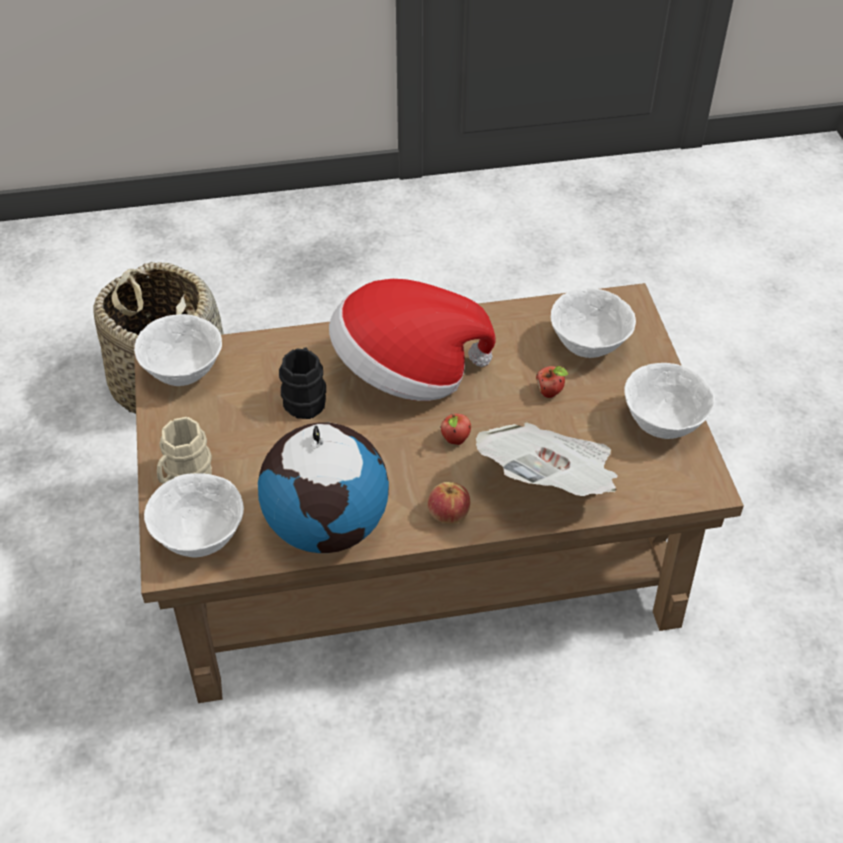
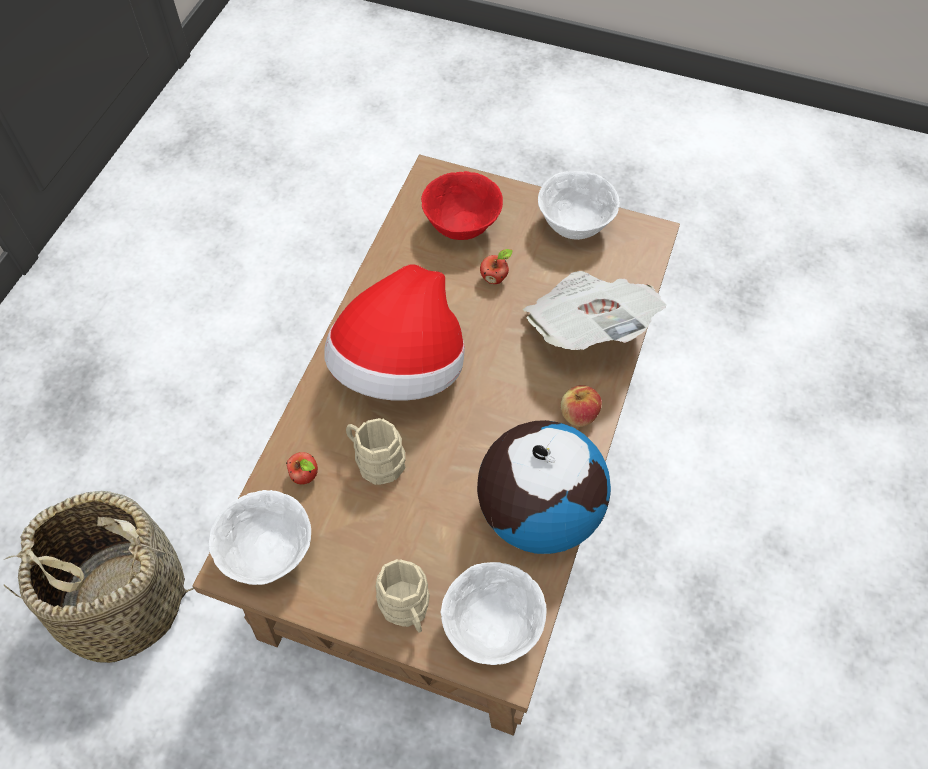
camera: 60 degrees left, 10 degrees up
black mug [279,347,326,419] -> beige mug [346,418,405,485]
apple [440,413,471,445] -> apple moved to [286,452,318,485]
white bowl [551,288,636,358] -> red bowl [421,171,503,240]

